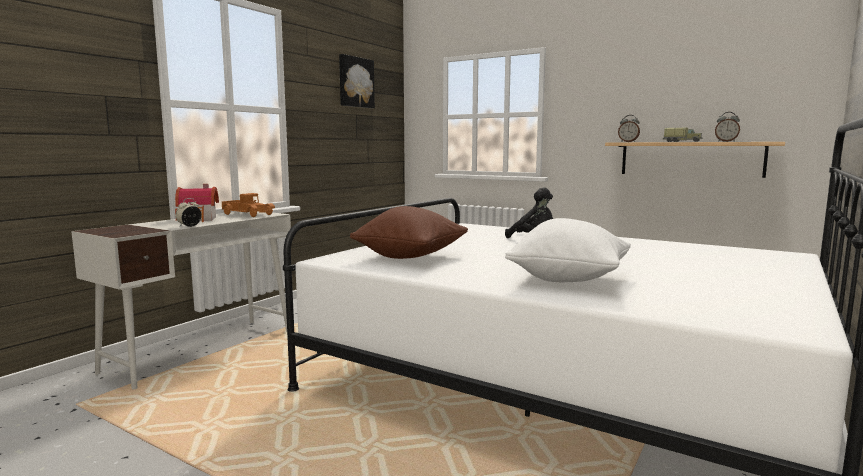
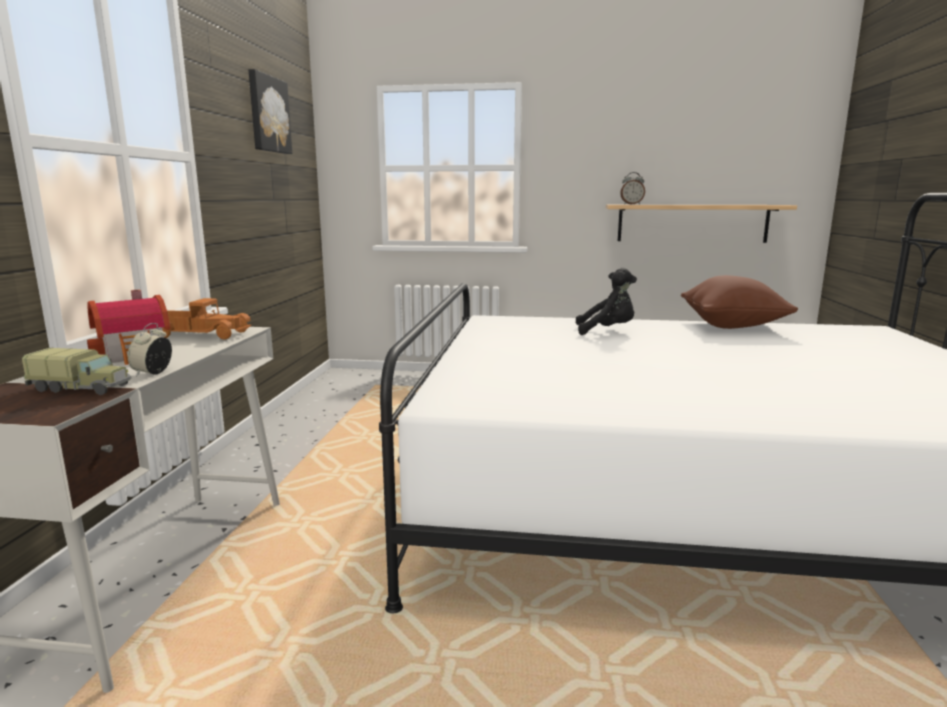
camera: 25 degrees left, 5 degrees up
brown pillow [350,206,468,259] -> brown pillow moved to [681,275,798,329]
white pillow [505,218,631,282] -> none
toy truck [663,128,702,142] -> toy truck moved to [22,348,132,395]
alarm clock [715,112,740,142] -> none

